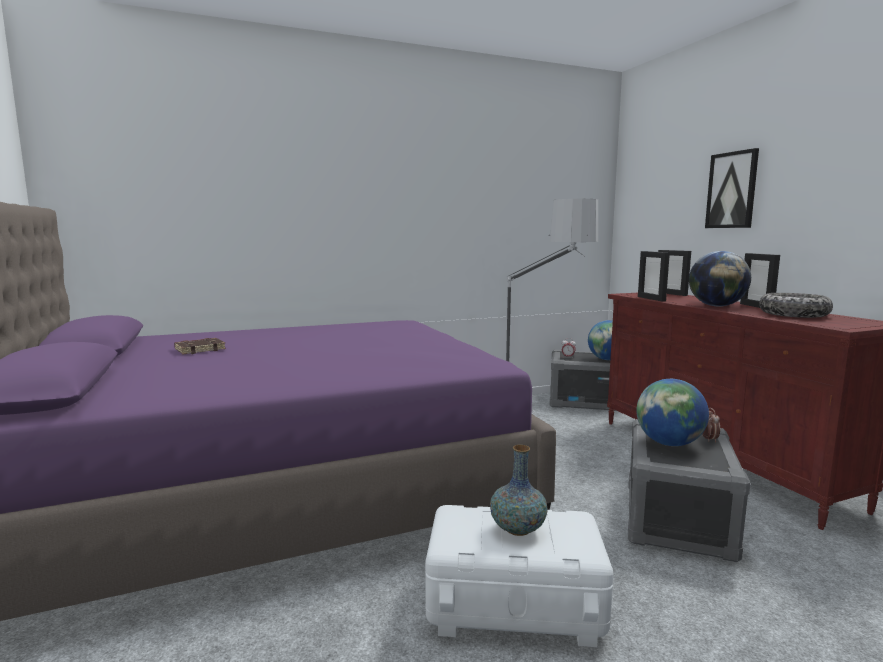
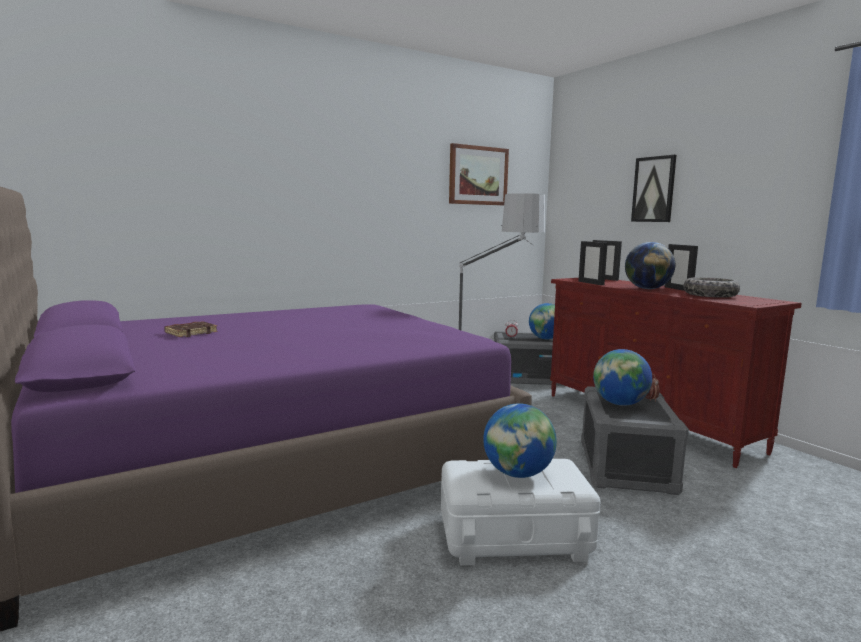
camera: 10 degrees left, 0 degrees up
vase [490,445,548,536] -> globe [483,403,557,478]
none -> picture [449,143,509,206]

